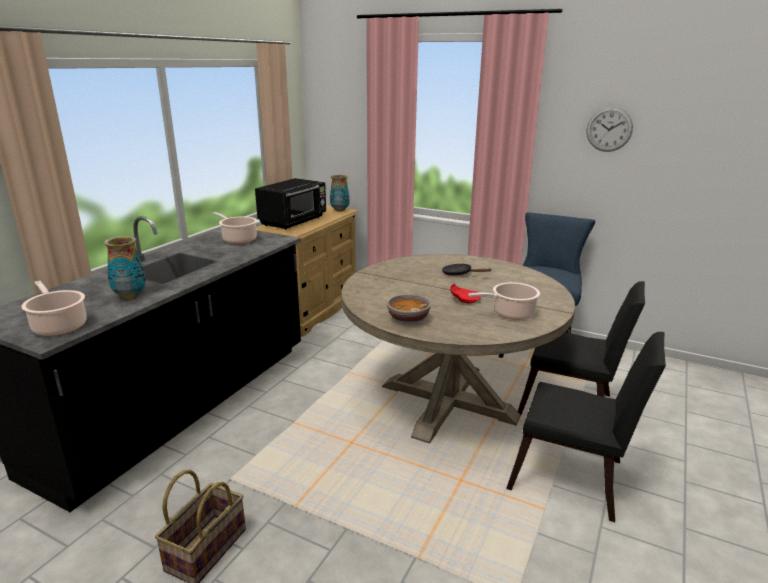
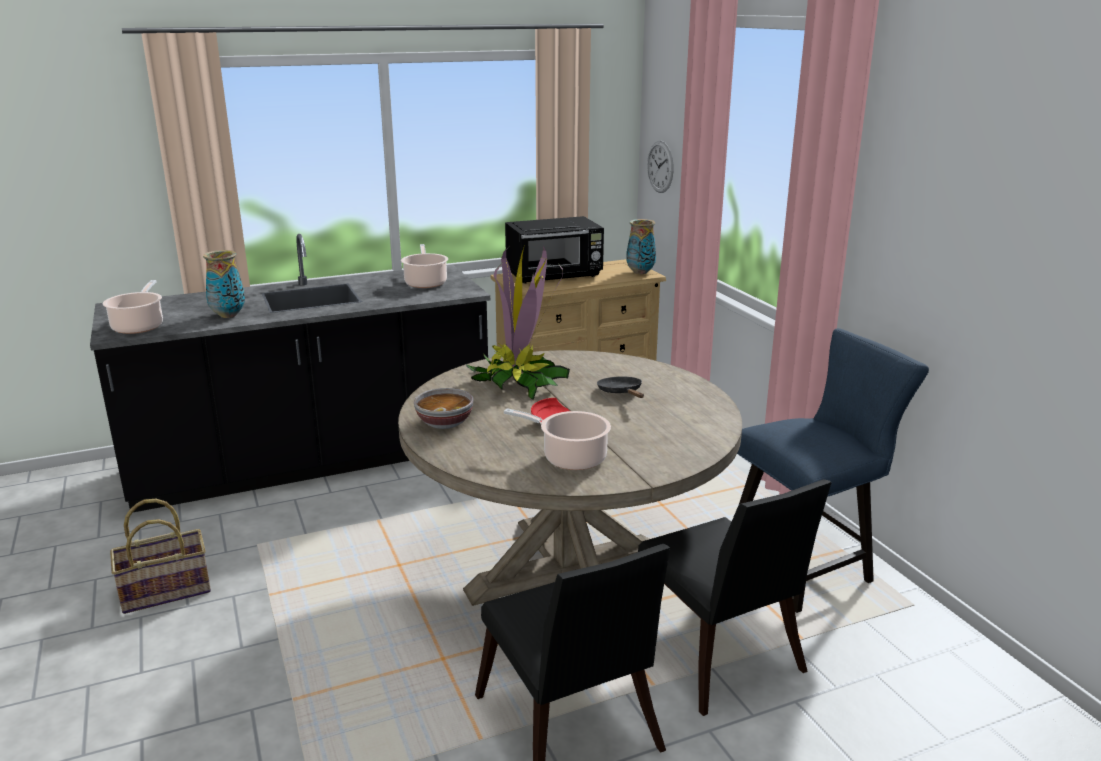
camera: 40 degrees right, 0 degrees up
wall clock [587,107,633,152] -> wall clock moved to [647,141,674,193]
none -> potted plant [466,246,570,400]

